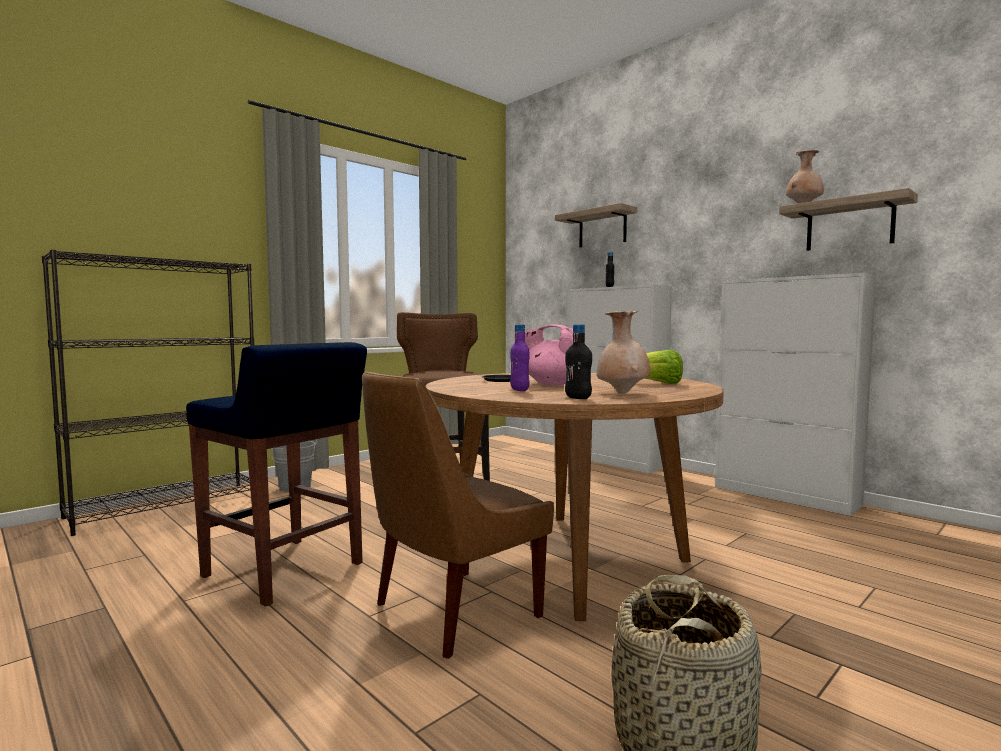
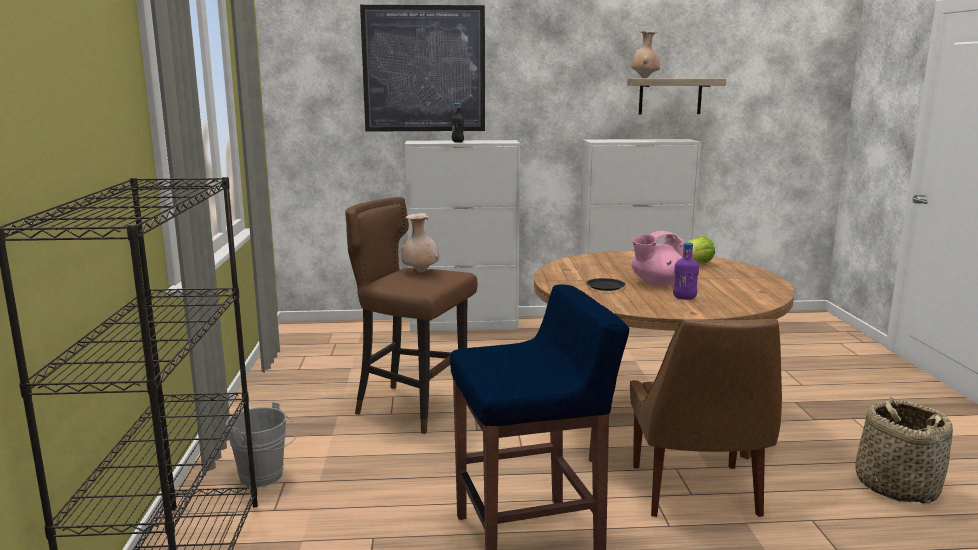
camera: 50 degrees left, 10 degrees up
shelf [555,203,637,248] -> picture [360,5,485,132]
black bottle [565,325,592,399] -> none
beige vase [597,311,650,393] -> beige vase moved to [401,213,439,273]

